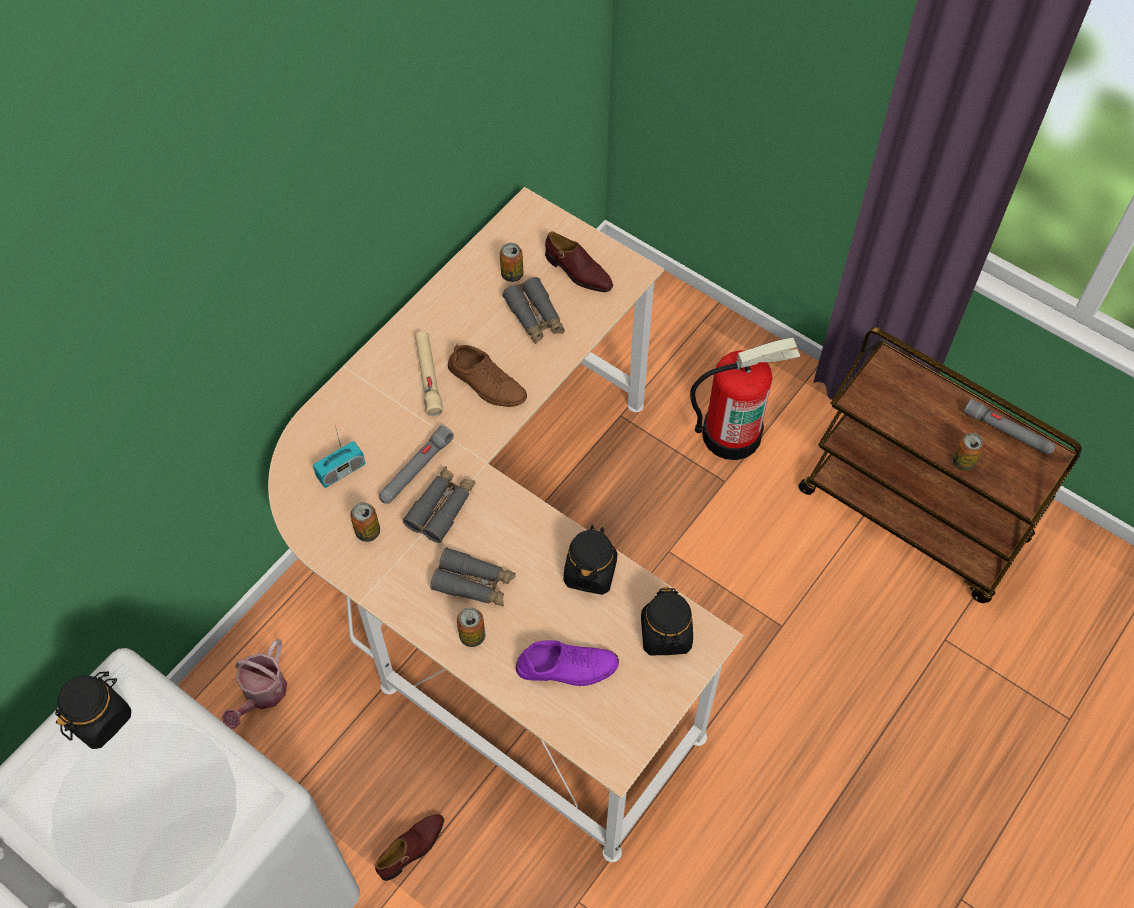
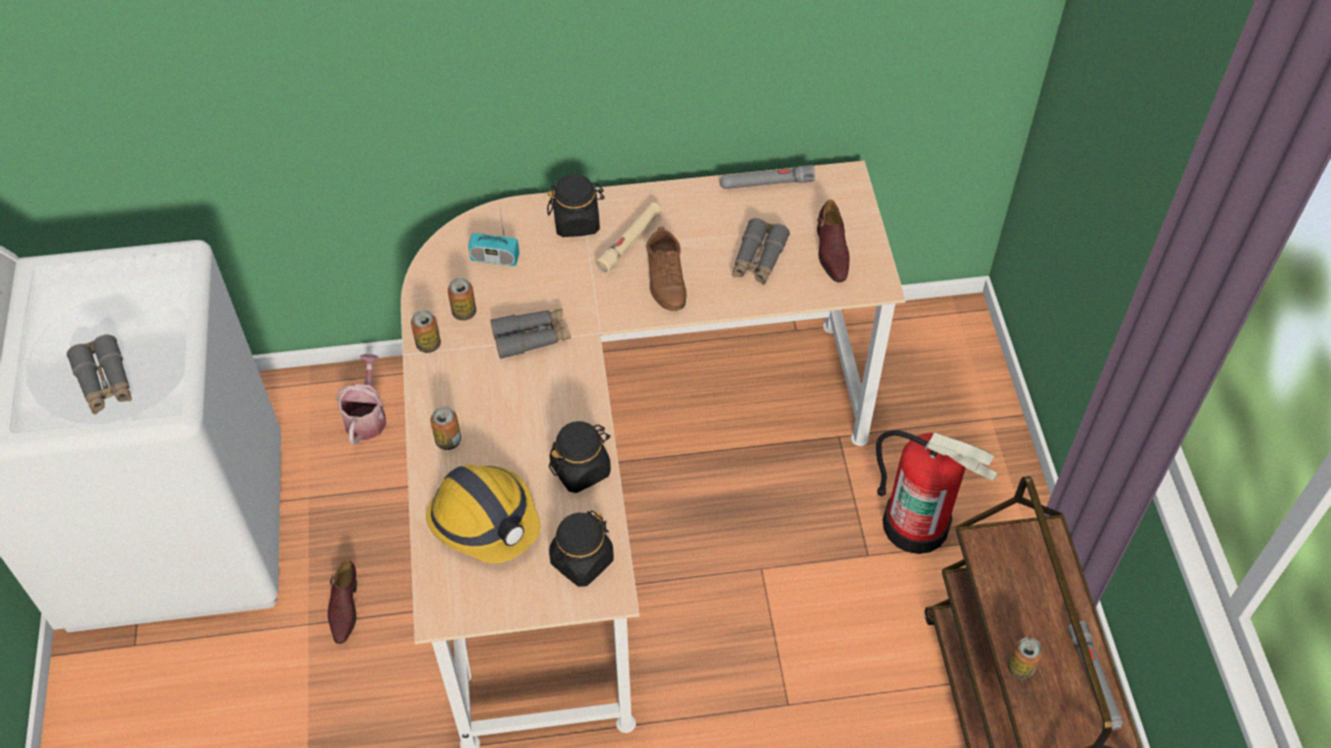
camera: 45 degrees right, 5 degrees down
black jar [55,671,131,749] -> black jar moved to [547,174,605,237]
watering can [222,639,287,729] -> watering can turned 120 degrees clockwise [336,354,386,445]
brown shoe [375,814,444,881] -> brown shoe turned 90 degrees clockwise [328,558,357,644]
grey flashlight [379,425,454,504] -> grey flashlight moved to [720,165,815,189]
grey binoculars [430,547,516,607] -> grey binoculars moved to [67,335,132,415]
can [500,243,524,282] -> can moved to [411,310,441,353]
purple shoe [516,640,619,686] -> hard hat [426,465,540,563]

